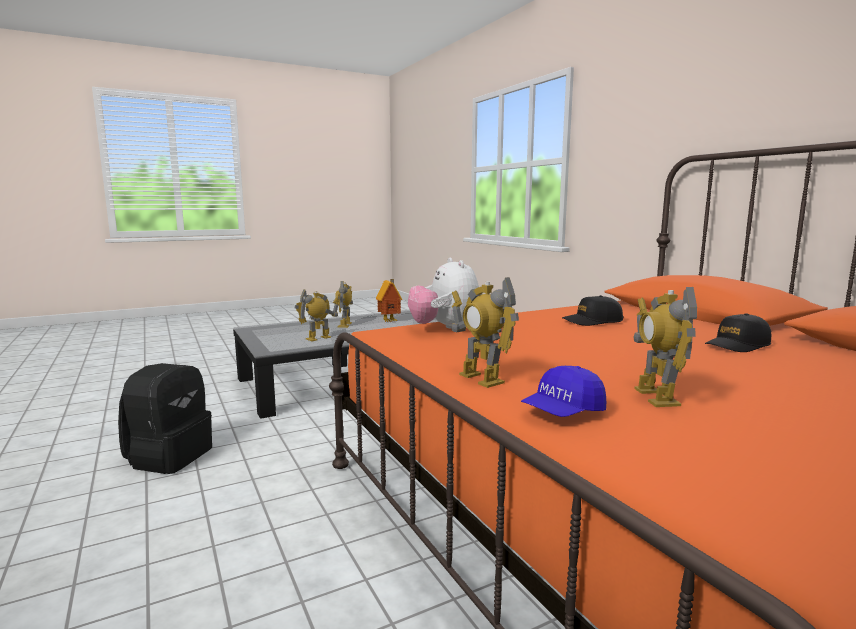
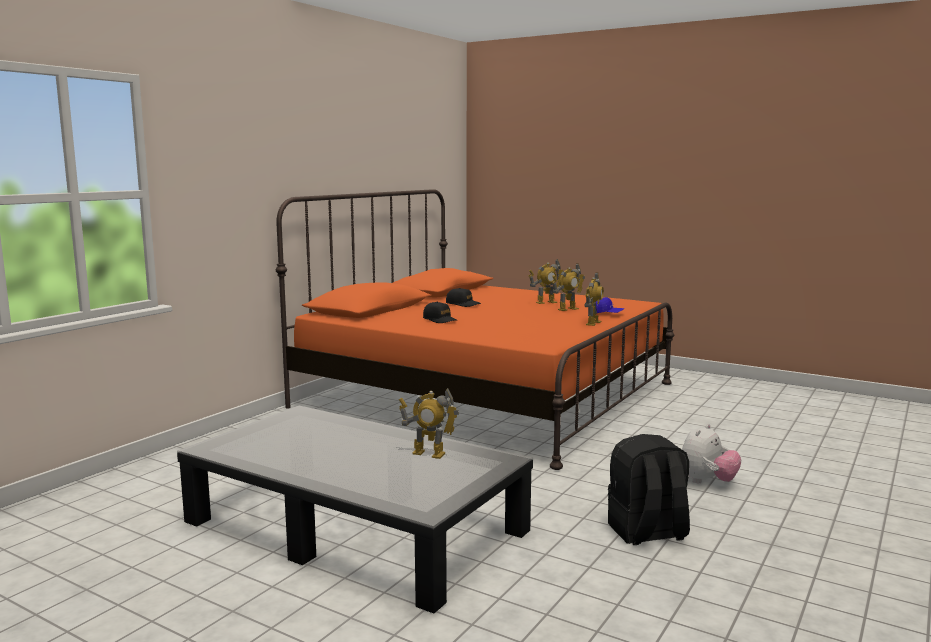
camera: 120 degrees left, 0 degrees up
toy robot [335,281,353,328] -> toy robot moved to [528,259,564,304]
toy house [376,279,402,322] -> none
plush toy [408,258,479,330] -> plush toy moved to [682,424,741,483]

